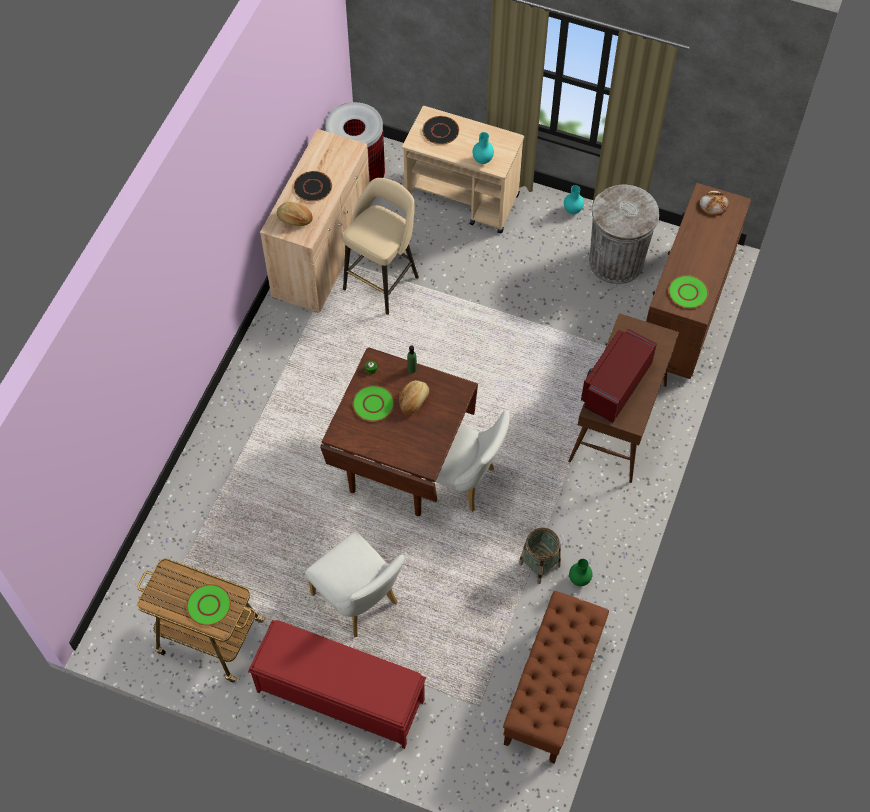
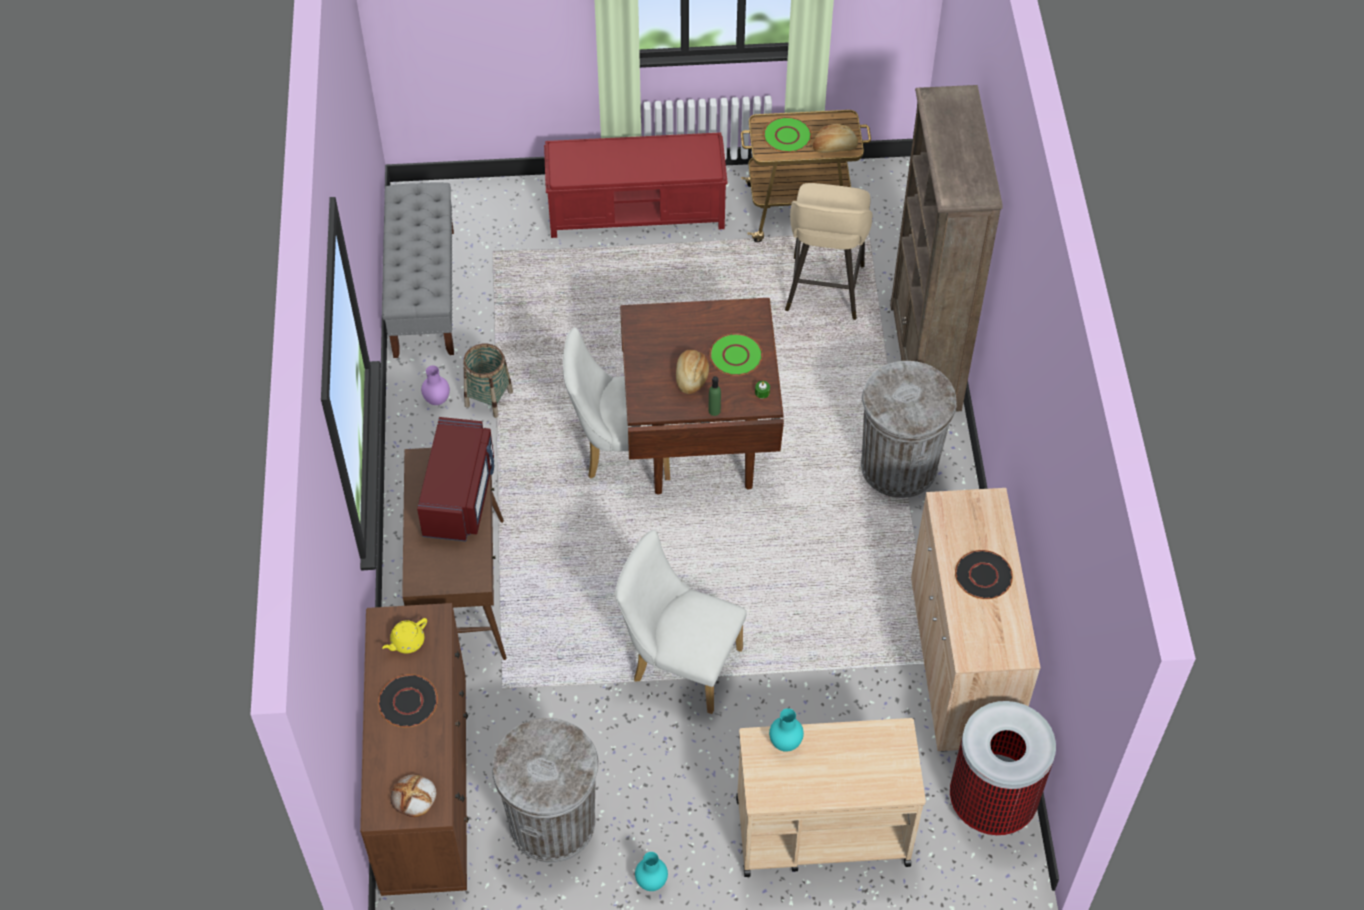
camera: 155 degrees right, 5 degrees down
bread [277,202,313,226] -> bread moved to [813,124,858,153]
white chair [305,532,405,638] -> white chair moved to [615,530,747,714]
beige stool [343,178,419,315] -> beige stool moved to [785,183,872,320]
black plate [422,116,459,145] -> black plate moved to [378,674,438,727]
brown bench [503,591,609,764] -> grey bench [382,182,454,358]
green vase [569,559,593,586] -> purple vase [421,365,450,405]
green plate [668,275,708,308] -> yellow teapot [382,618,427,654]
none -> grey trash can [861,361,957,498]
none -> brown bookcase [890,85,1003,412]

